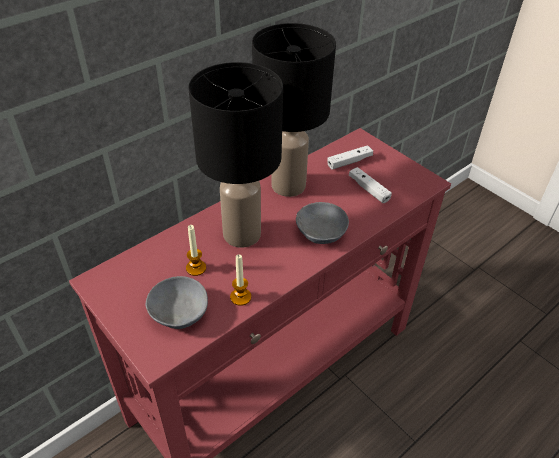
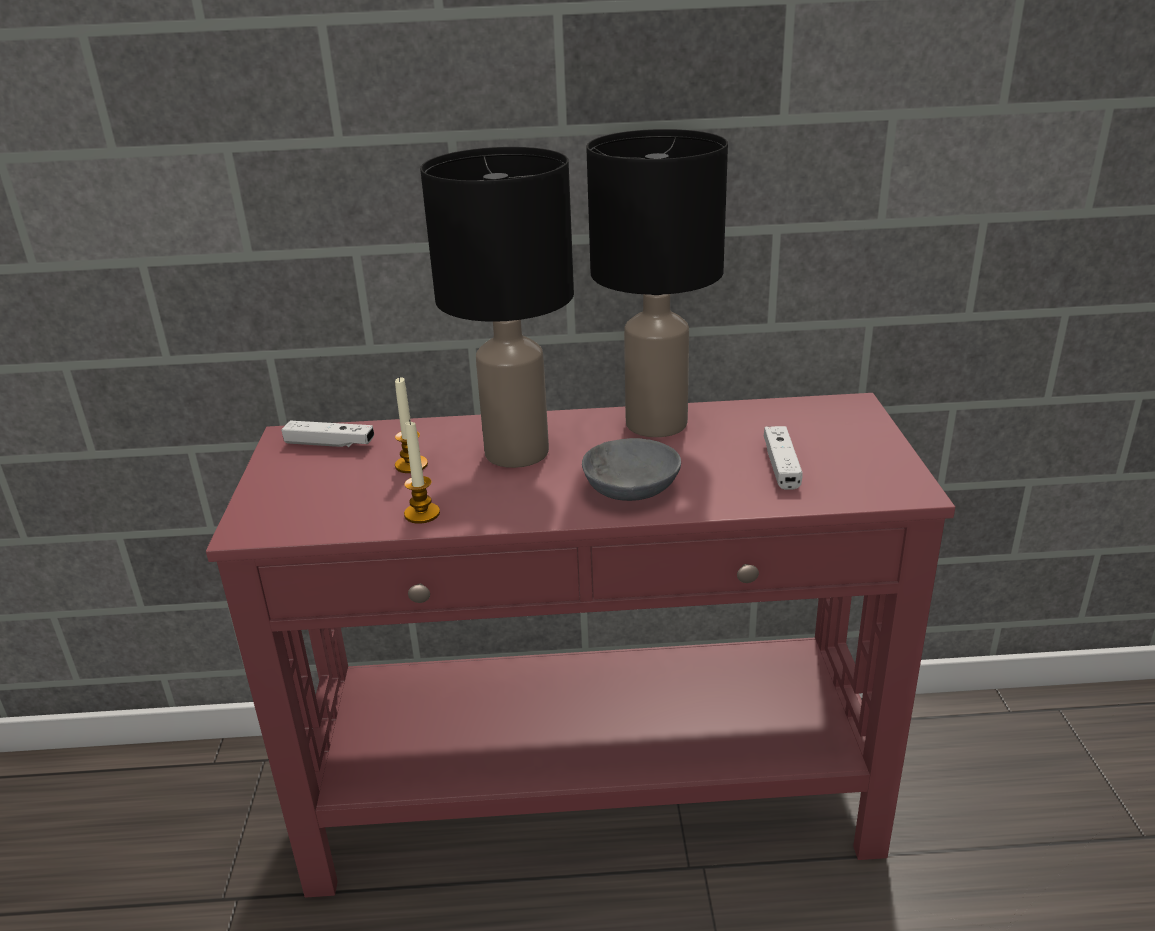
camera: 40 degrees right, 15 degrees down
grey bowl [145,276,208,329] -> none
white game controller [327,145,373,169] -> white game controller moved to [281,421,374,447]

